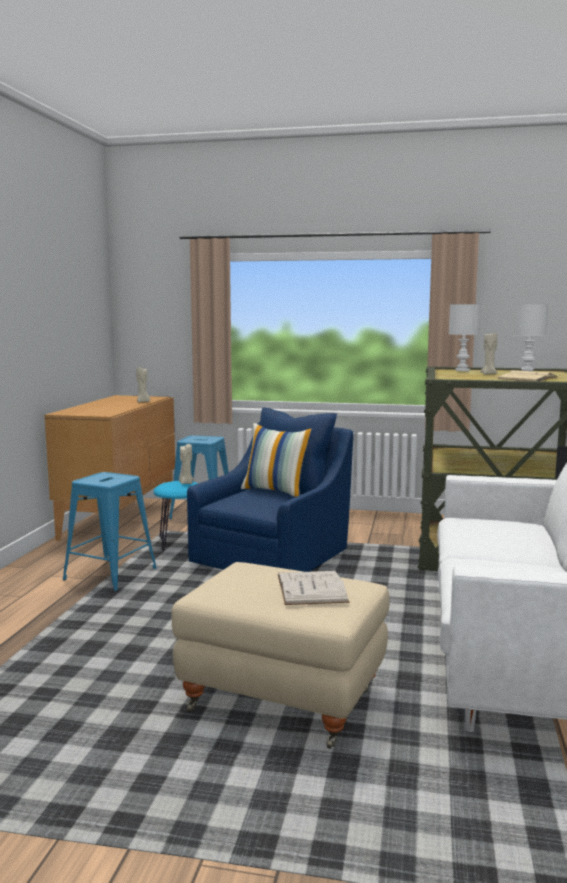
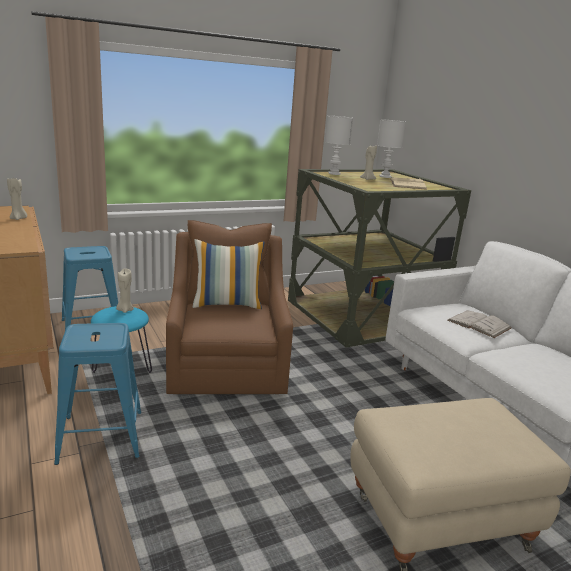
camera: 40 degrees left, 10 degrees up
blue armchair [187,407,354,572] -> brown armchair [166,220,293,394]
white book [278,571,349,605] -> white book moved to [447,311,512,338]

